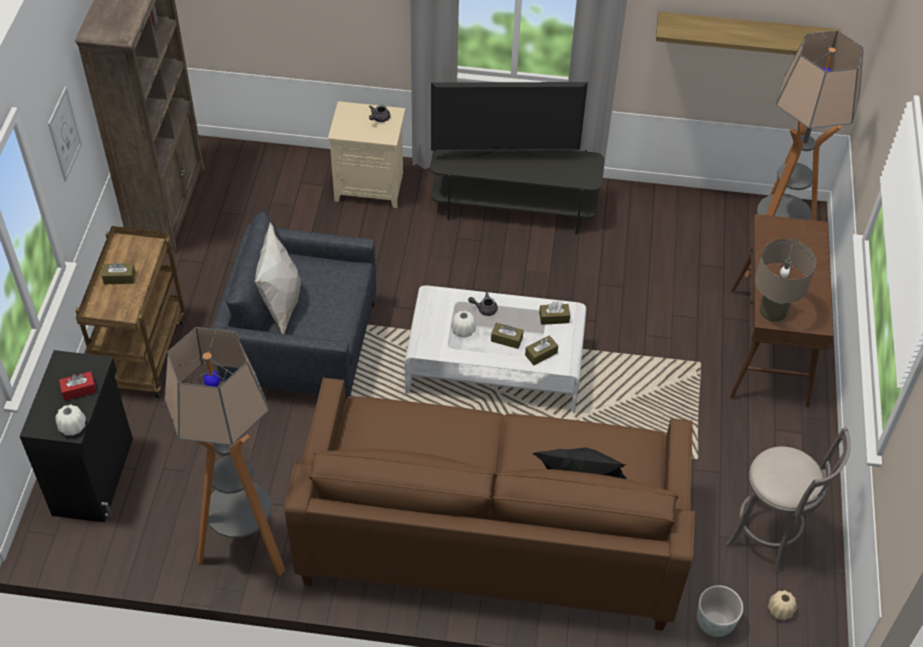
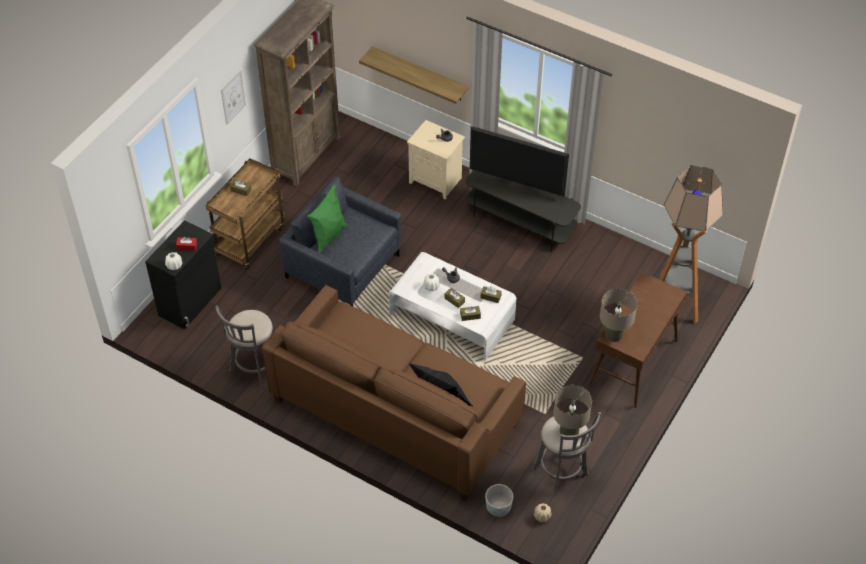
camera: 25 degrees right, 0 degrees up
floor lamp [164,327,285,576] -> grey stool [215,305,273,388]
white pillow [254,222,301,334] -> green pillow [307,184,347,253]
shelf [656,11,841,55] -> shelf moved to [359,46,469,104]
none -> beige table lamp [553,385,592,436]

